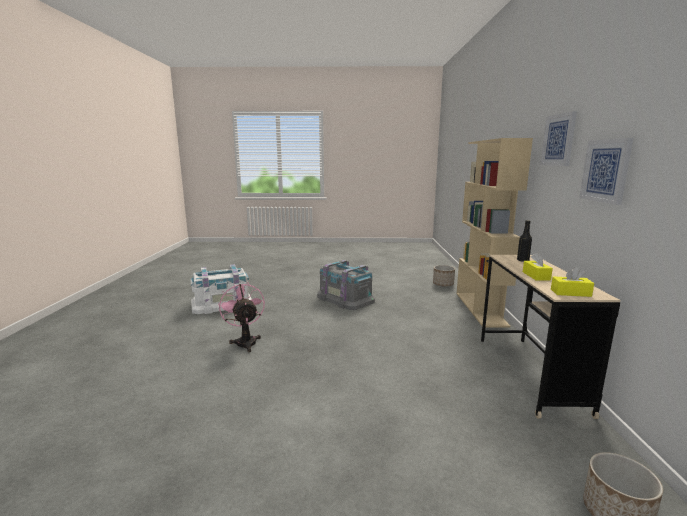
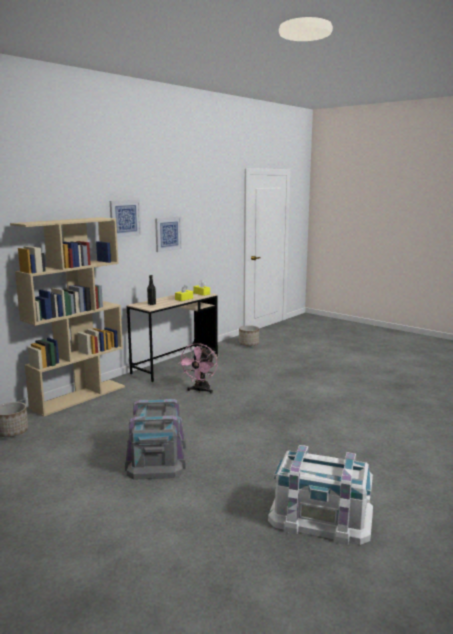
camera: 140 degrees left, 0 degrees up
pink fan [218,282,265,352] -> pink fan moved to [178,343,217,394]

